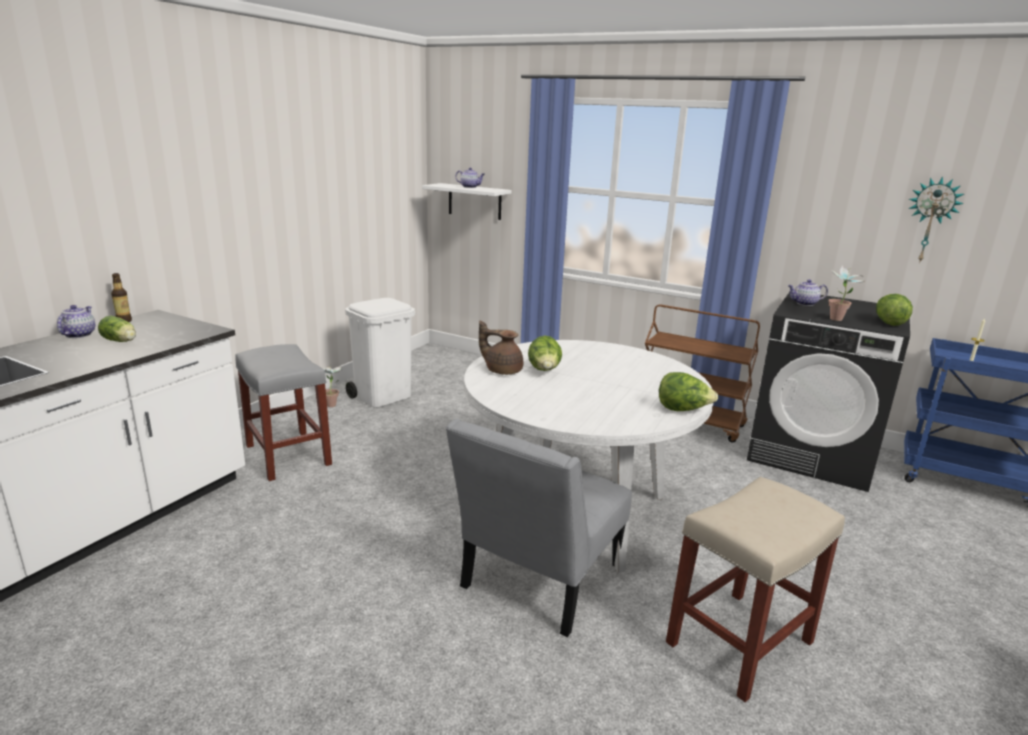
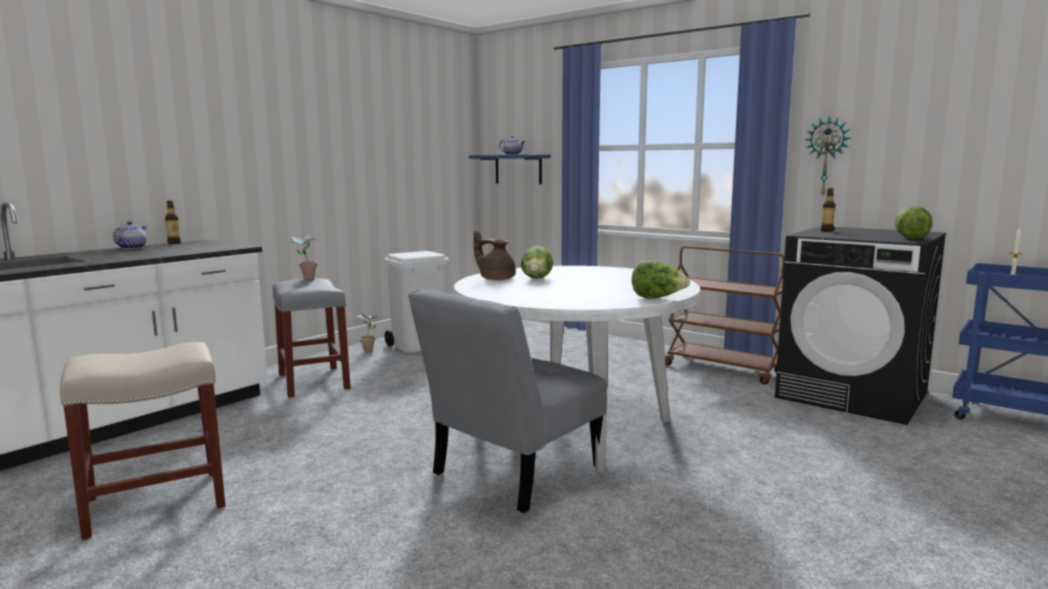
camera: 10 degrees right, 10 degrees down
lettuce [98,316,136,342] -> none
white shelf [422,183,512,220] -> blue shelf [469,155,550,184]
beige stool [666,477,845,702] -> beige stool moved to [60,342,225,540]
teapot [788,280,828,306] -> bottle [821,188,836,232]
potted plant [829,265,864,321] -> potted plant moved to [291,232,318,279]
wall clock [908,176,964,263] -> wall clock moved to [804,116,851,198]

